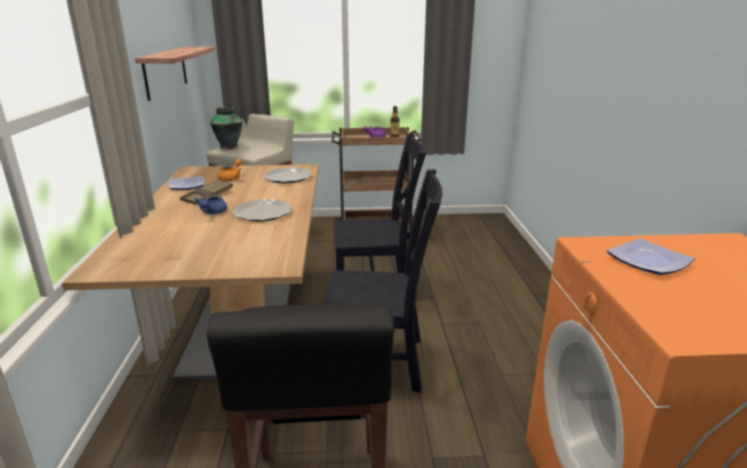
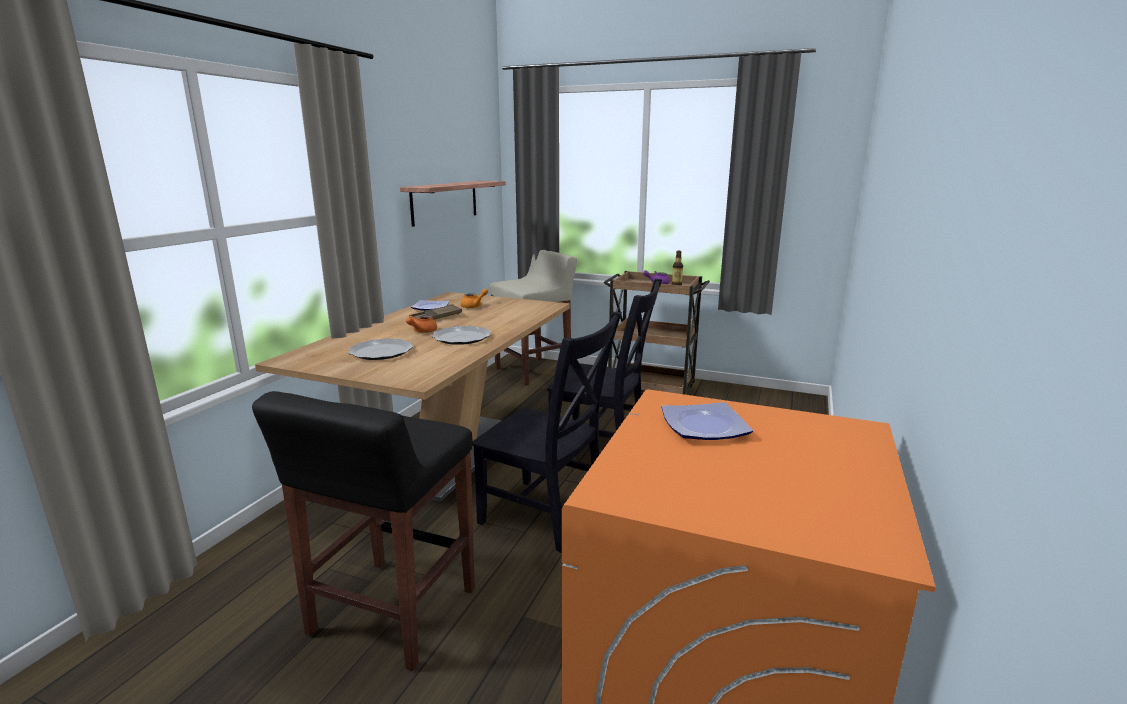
camera: 25 degrees right, 5 degrees down
blue teapot [195,195,227,214] -> orange teapot [406,315,437,333]
vase [210,107,243,150] -> none
plate [263,167,312,183] -> plate moved to [348,338,413,360]

